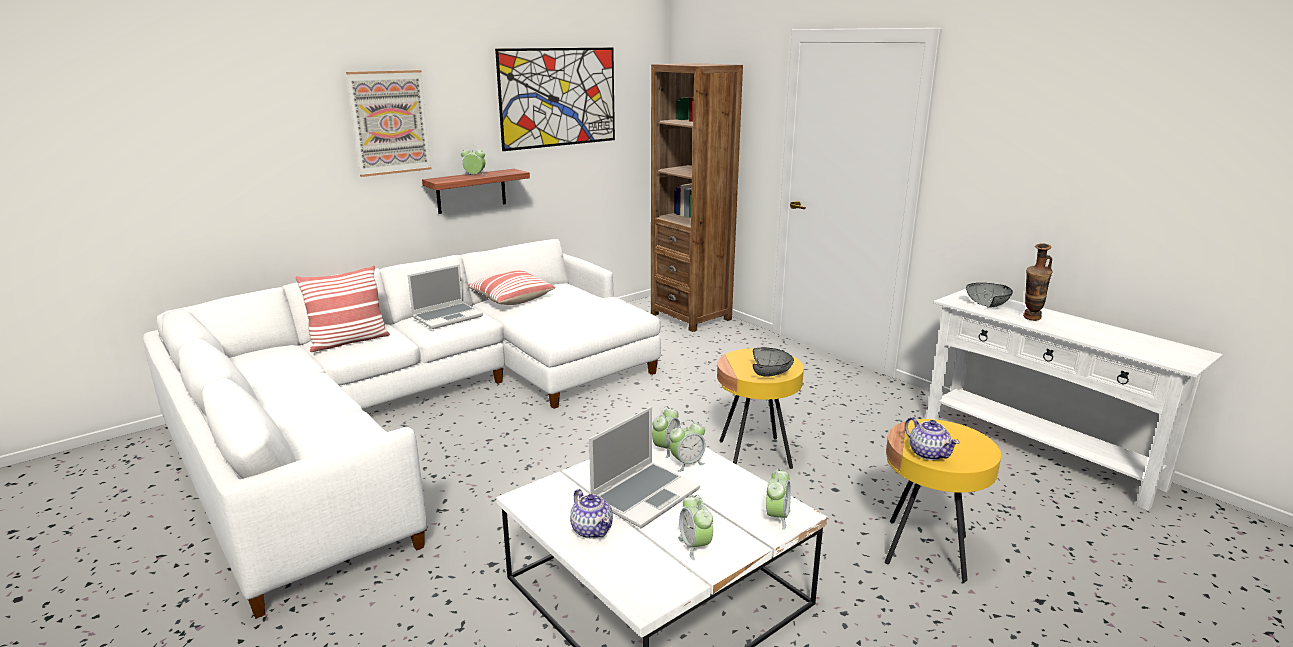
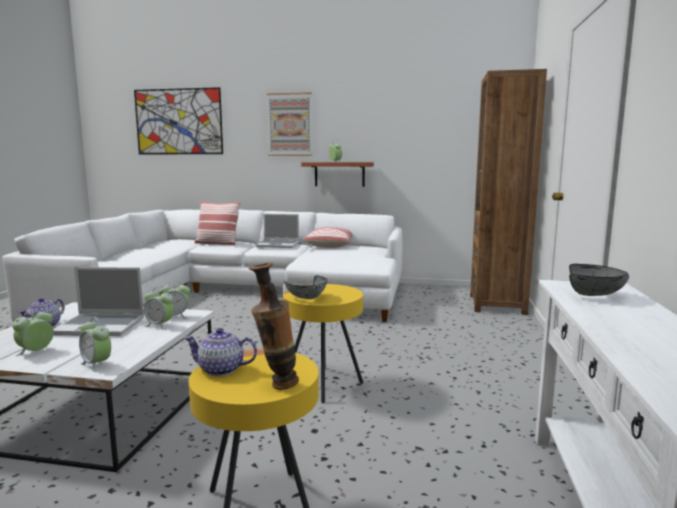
camera: 50 degrees right, 10 degrees down
picture [495,48,615,151] -> picture moved to [134,87,223,154]
alarm clock [766,469,791,530] -> alarm clock turned 60 degrees clockwise [79,317,111,372]
teapot [905,417,960,460] -> teapot turned 75 degrees clockwise [184,328,257,376]
vase [1023,243,1053,321] -> vase moved to [249,262,299,390]

